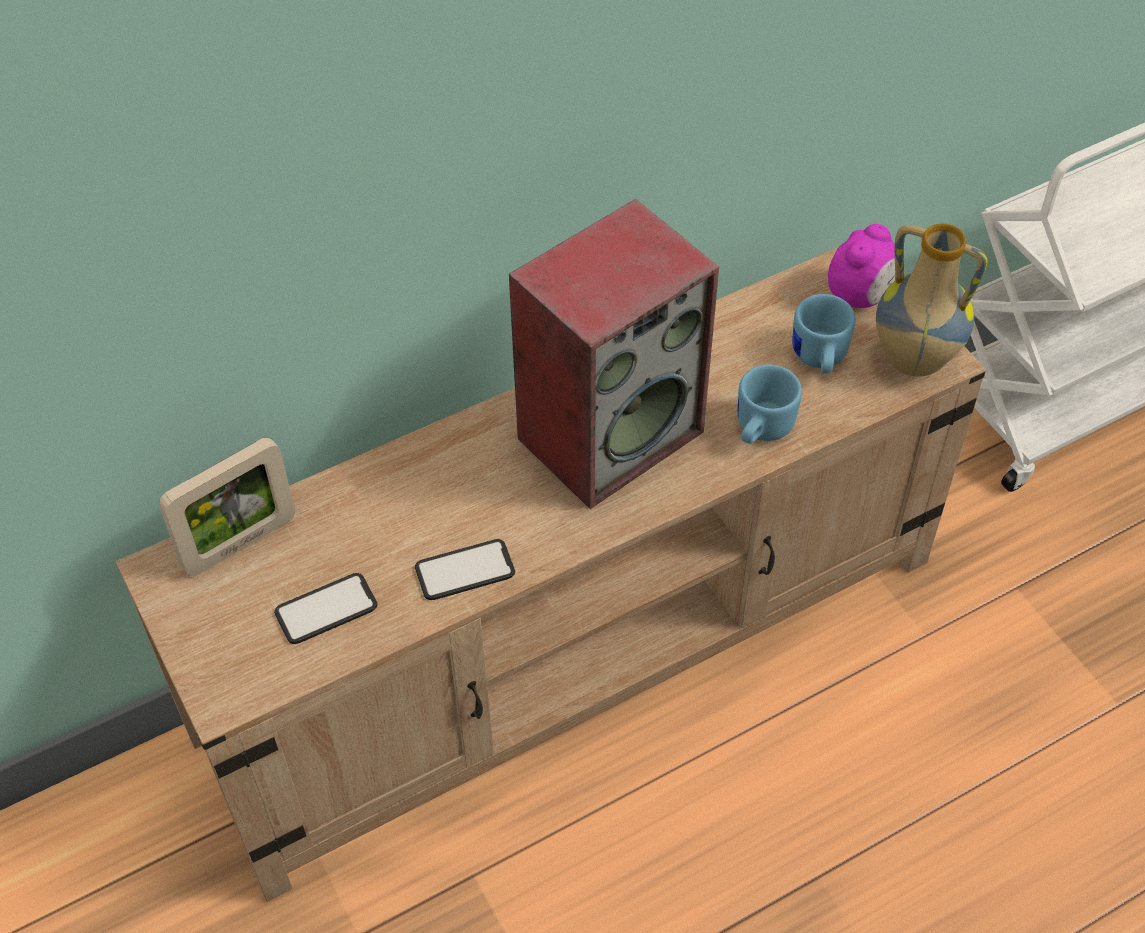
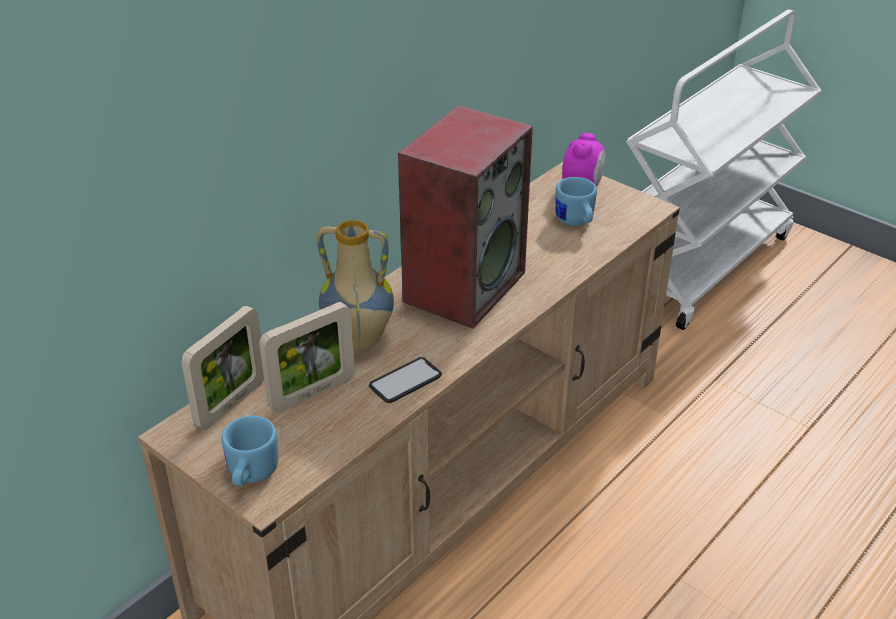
camera: 20 degrees left, 15 degrees down
phone [274,573,377,644] -> none
blue mug [738,365,802,444] -> blue mug moved to [221,416,278,486]
vase [876,223,988,377] -> vase moved to [316,220,394,350]
none -> picture frame [259,302,355,413]

